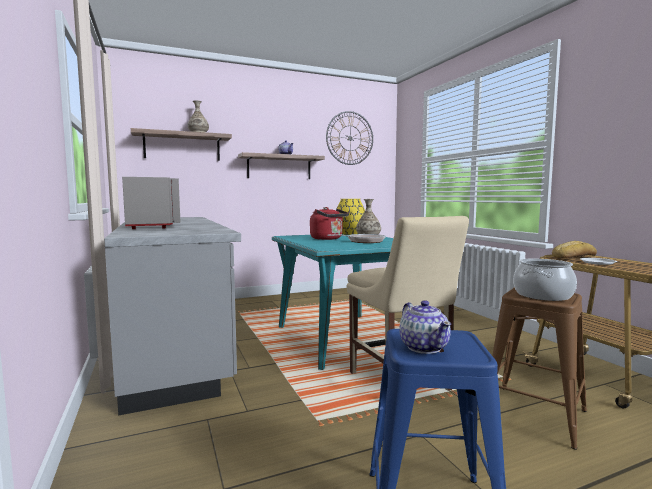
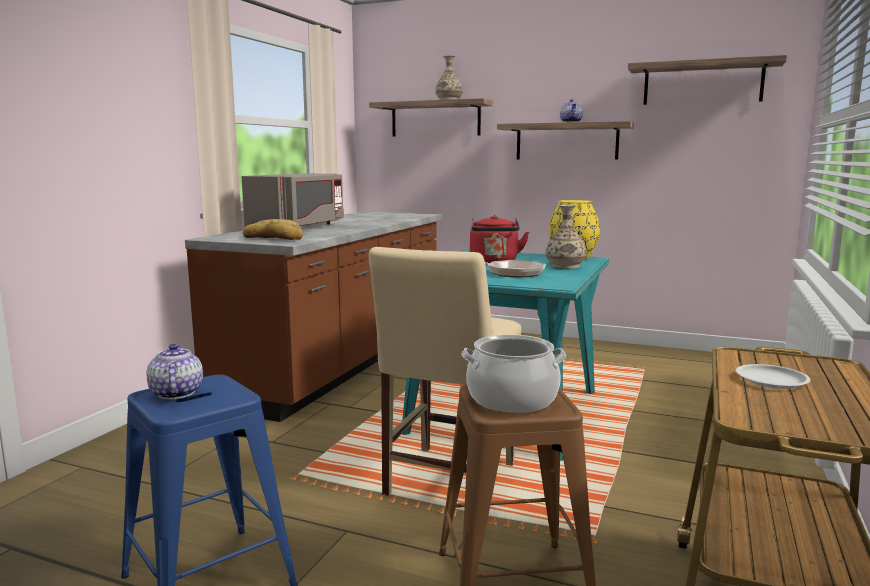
camera: 45 degrees right, 5 degrees up
grey counter [104,217,241,416] -> brown counter [185,211,442,422]
wall clock [326,111,373,165] -> shelf [628,55,787,105]
teapot [399,300,451,354] -> teapot turned 135 degrees clockwise [147,344,203,399]
bread [552,241,597,259] -> bread moved to [243,219,303,240]

